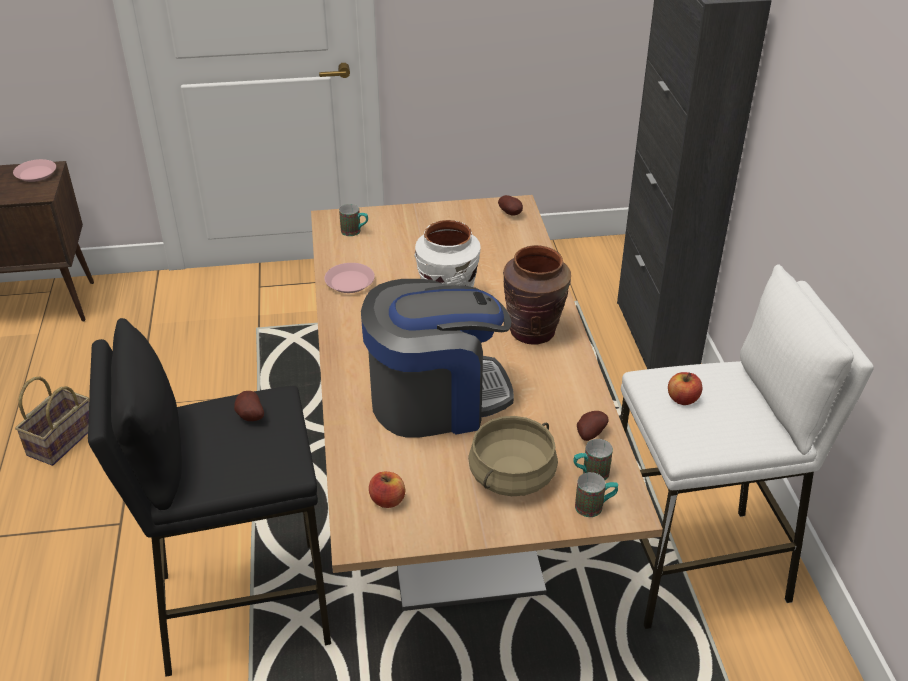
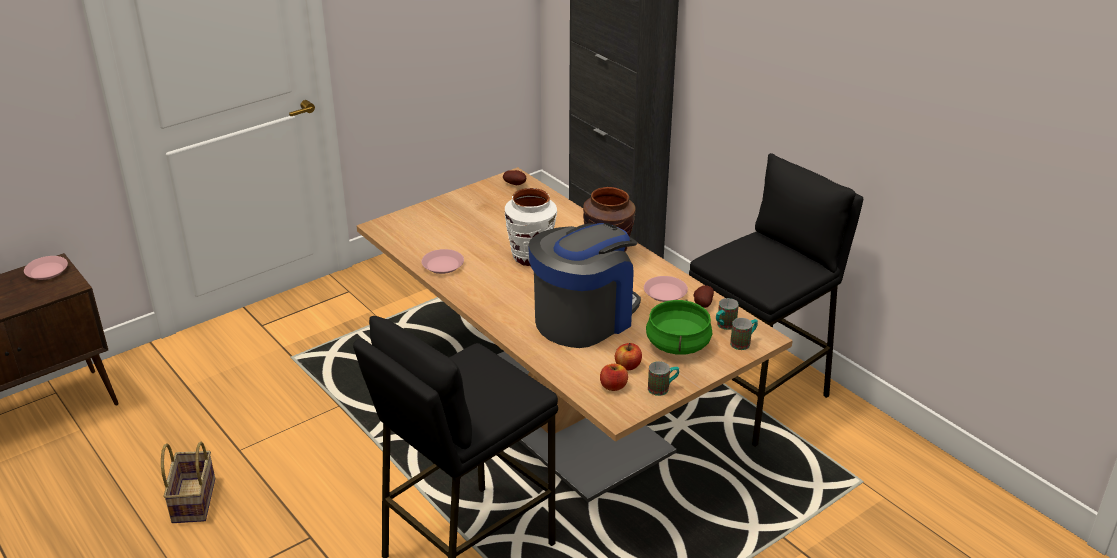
camera: 30 degrees left, 5 degrees down
potato [234,391,264,421] -> none
mug [339,204,368,236] -> mug moved to [648,361,679,396]
beige cooking pot [468,416,558,496] -> green cooking pot [646,299,712,355]
white stool [620,264,874,629] -> black stool [689,153,863,447]
apple [668,372,702,405] -> apple moved to [615,343,642,370]
none -> pink plate [644,276,688,302]

